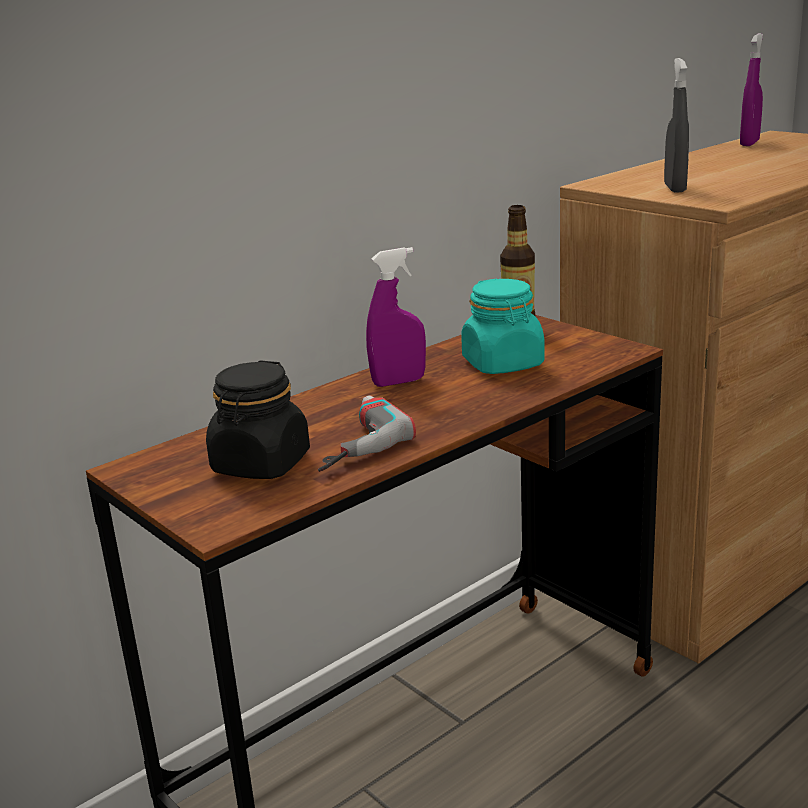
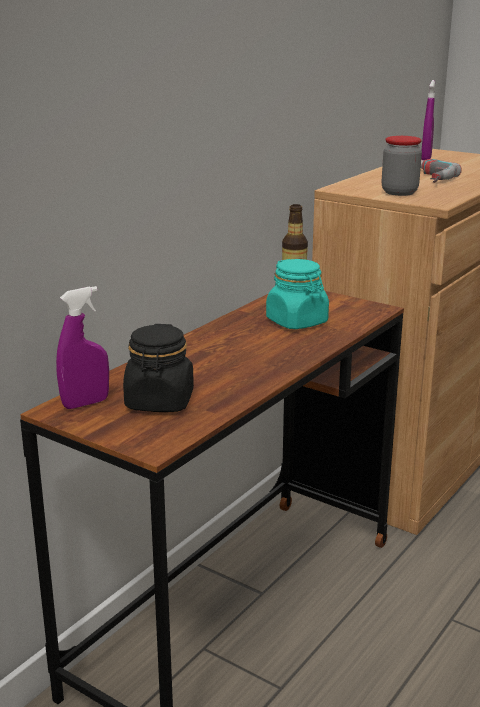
camera: 15 degrees left, 0 degrees up
power drill [318,395,416,472] -> power drill moved to [421,159,462,183]
purple spray bottle [366,247,426,387] -> purple spray bottle moved to [56,286,109,409]
grey spray bottle [664,58,689,193] -> jar [382,136,422,196]

